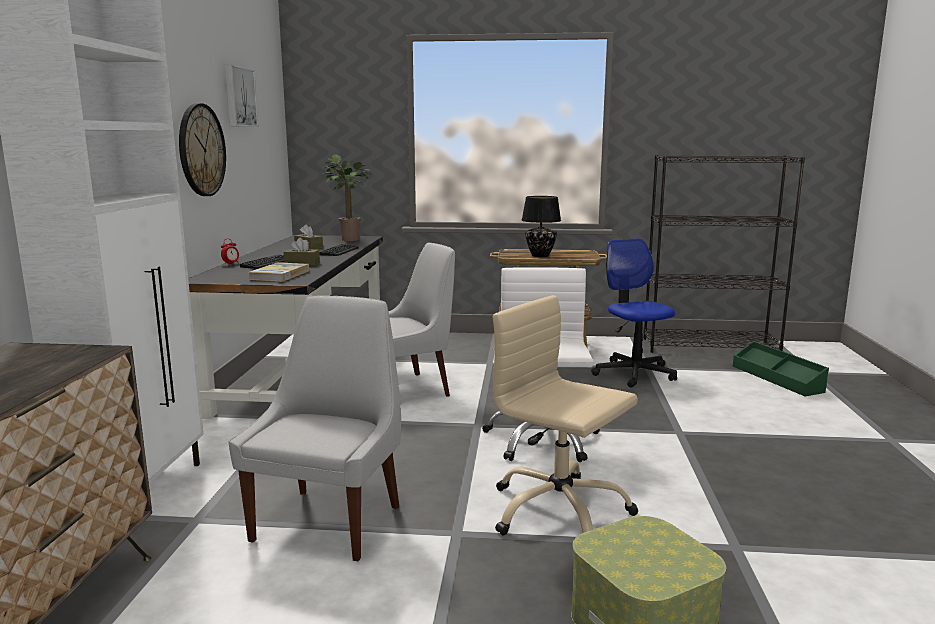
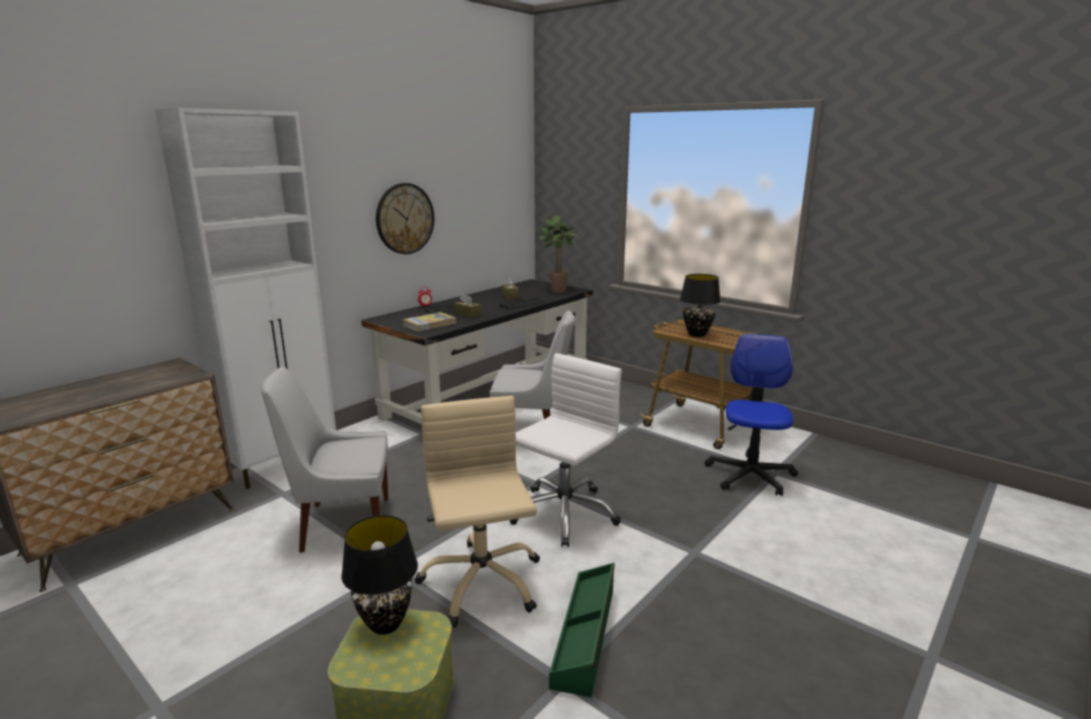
camera: 35 degrees right, 5 degrees up
picture [225,65,259,127] -> none
white chair [229,296,401,561] -> white chair turned 150 degrees counterclockwise [261,366,389,553]
black bookcase [643,155,805,353] -> none
green storage box [733,341,829,396] -> green storage box moved to [549,563,615,698]
none -> black table lamp [341,515,418,635]

